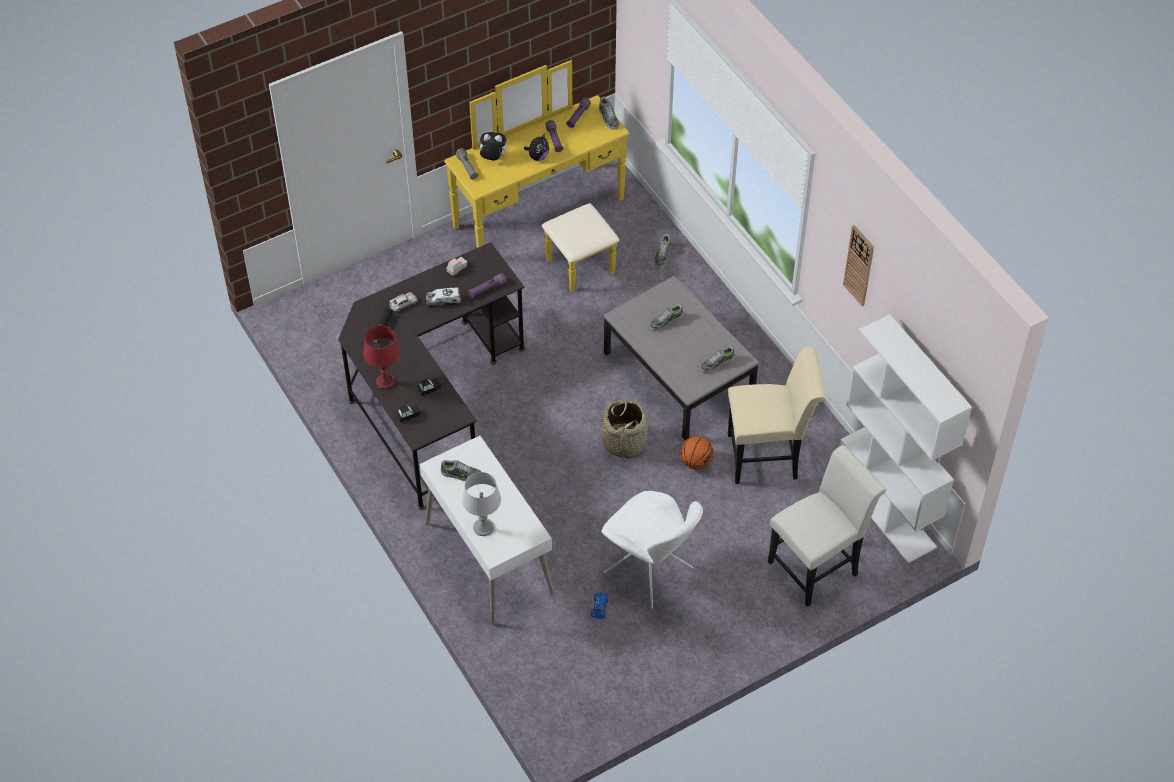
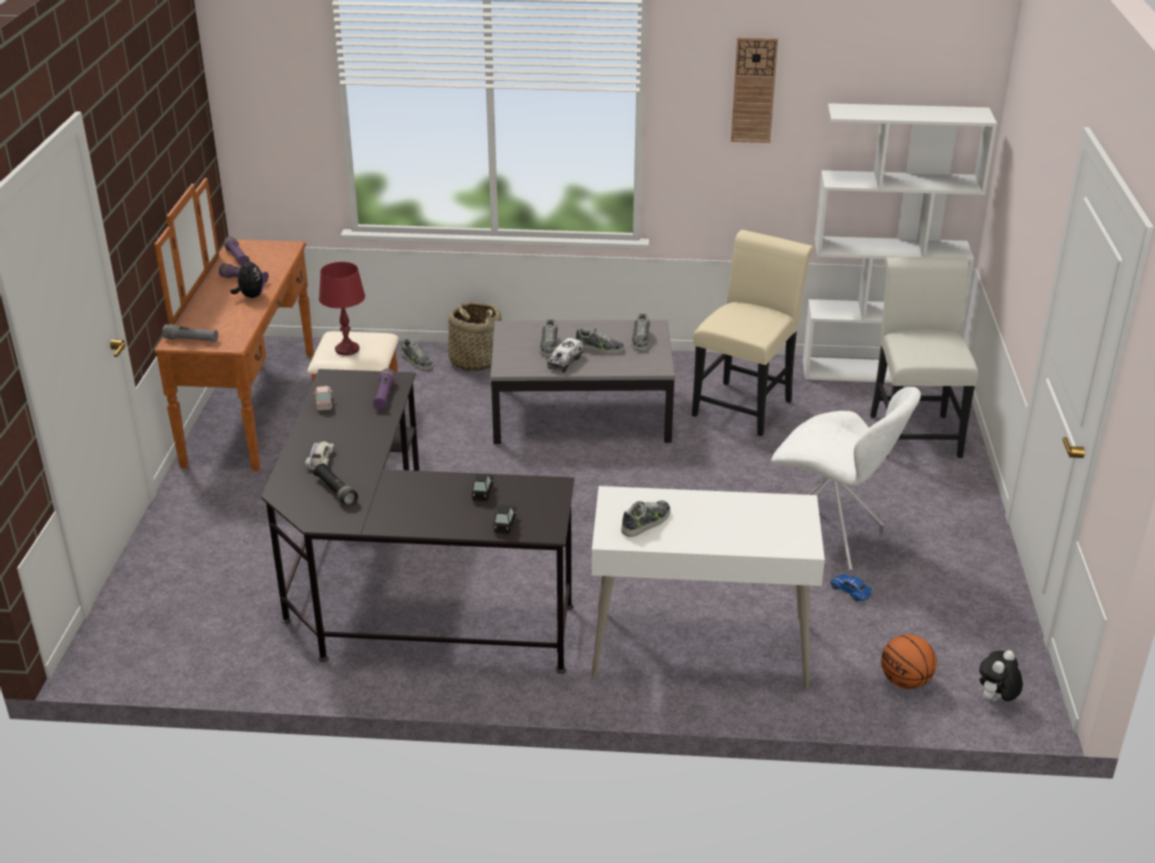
camera: 55 degrees left, 20 degrees down
red table lamp [363,325,401,390] -> red table lamp moved to [319,262,365,356]
toy truck [426,287,461,308] -> toy truck moved to [547,337,583,373]
yellow dresser [444,60,630,292] -> brown dresser [154,178,399,471]
grey table lamp [462,472,501,536] -> none
plush toy [477,132,506,161] -> plush toy moved to [979,650,1023,702]
shoe [599,96,619,130] -> shoe moved to [576,327,624,354]
basket [601,398,648,459] -> basket moved to [448,302,502,371]
white chair [601,491,703,609] -> white chair turned 45 degrees clockwise [772,387,921,570]
basketball [680,436,713,470] -> basketball moved to [881,634,937,689]

